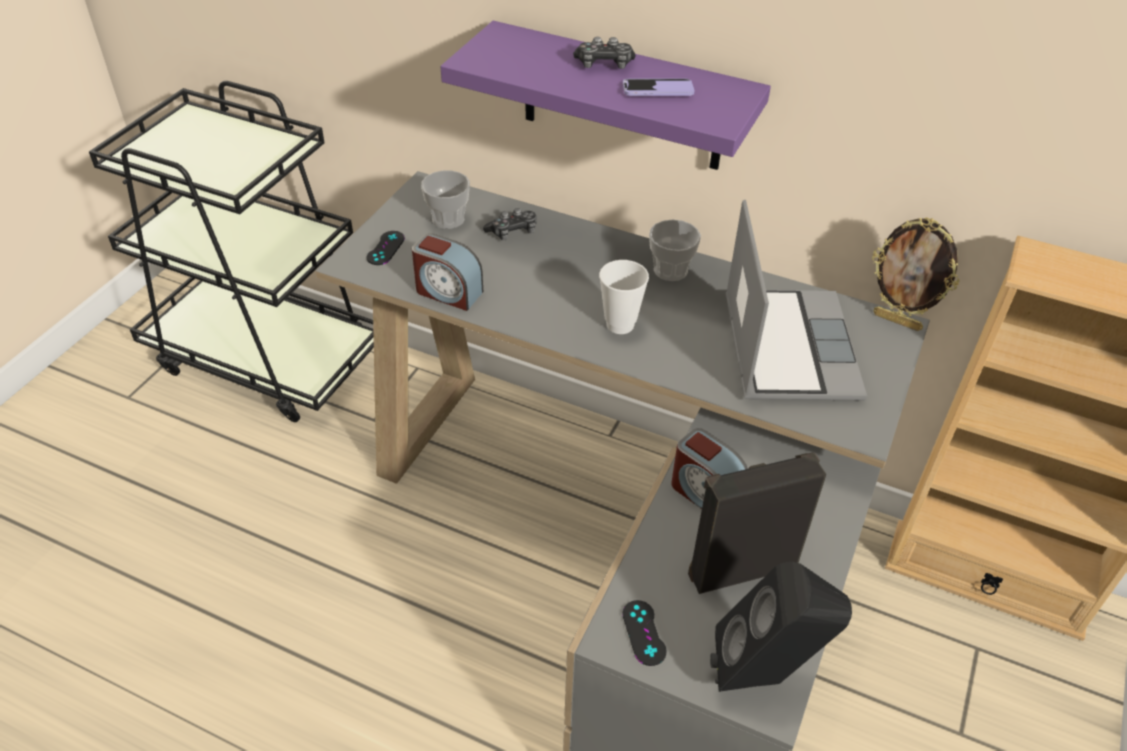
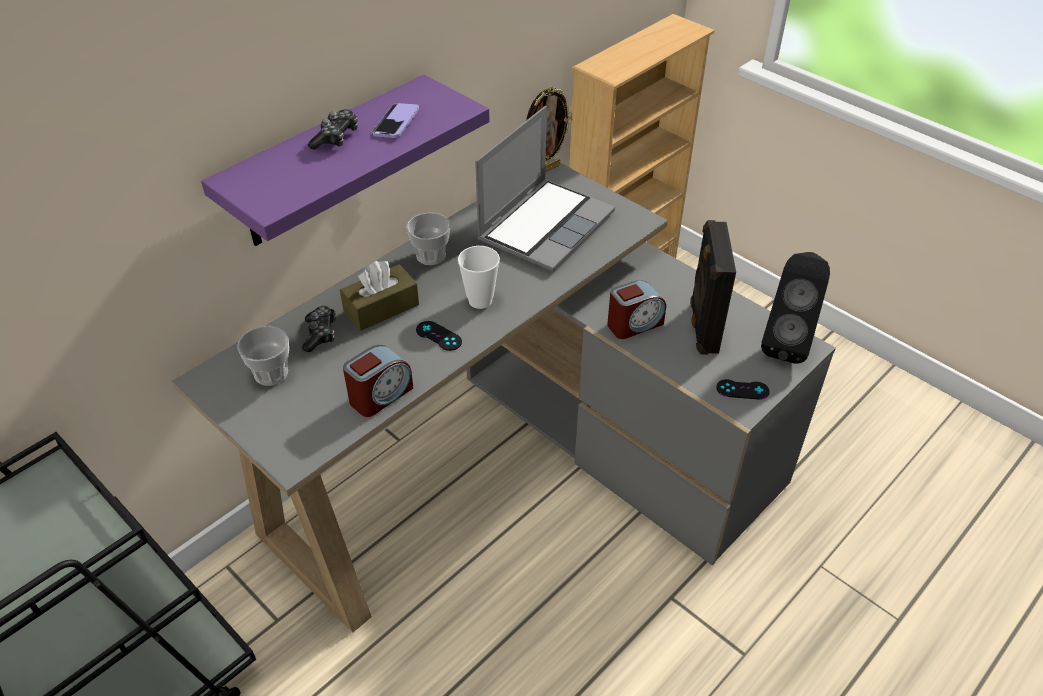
camera: 70 degrees left, 0 degrees up
black game controller [367,231,405,265] -> black game controller moved to [416,321,462,351]
laptop [726,200,867,400] -> laptop turned 105 degrees clockwise [475,106,615,272]
none -> brown tissue box [340,261,419,331]

